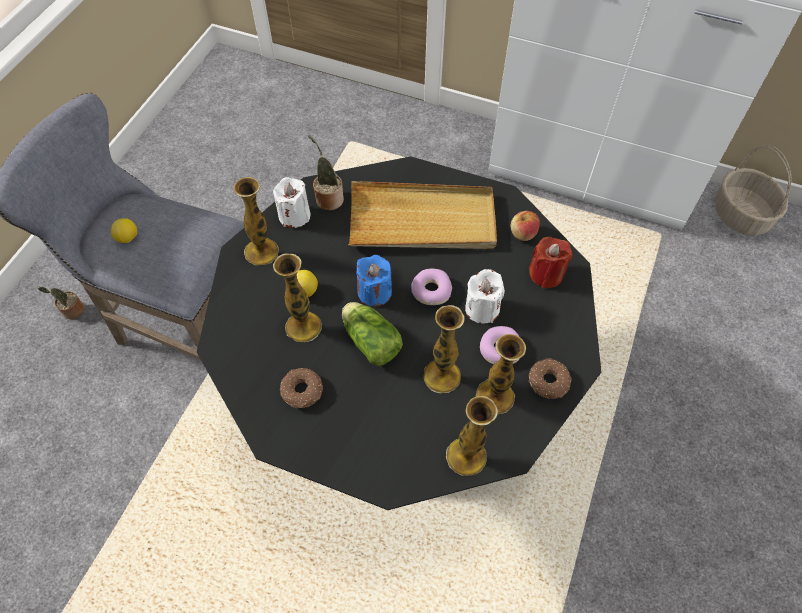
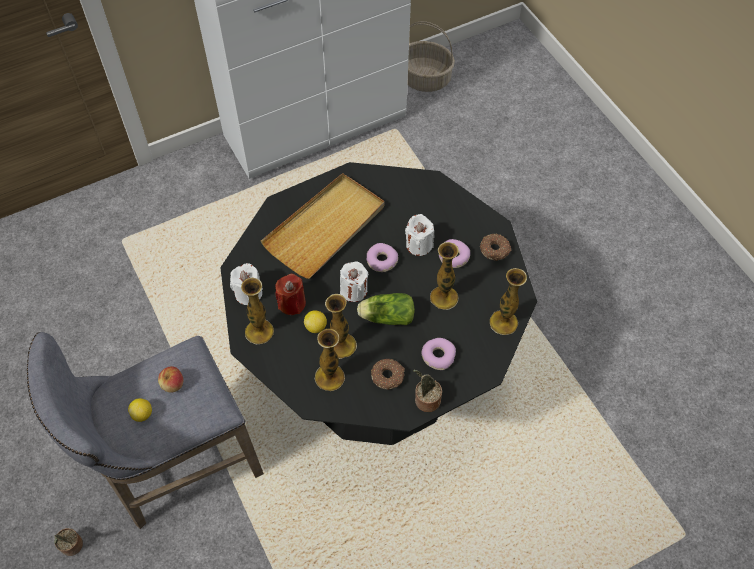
camera: 50 degrees left, 0 degrees up
potted plant [308,135,344,211] -> potted plant moved to [413,370,442,412]
blue candle [356,255,392,307] -> white candle [340,261,369,302]
vase [476,334,526,414] -> vase moved to [315,329,345,391]
apple [511,211,540,241] -> apple moved to [158,366,183,392]
red candle [529,237,573,288] -> red candle moved to [275,274,306,315]
none -> donut [421,338,456,370]

